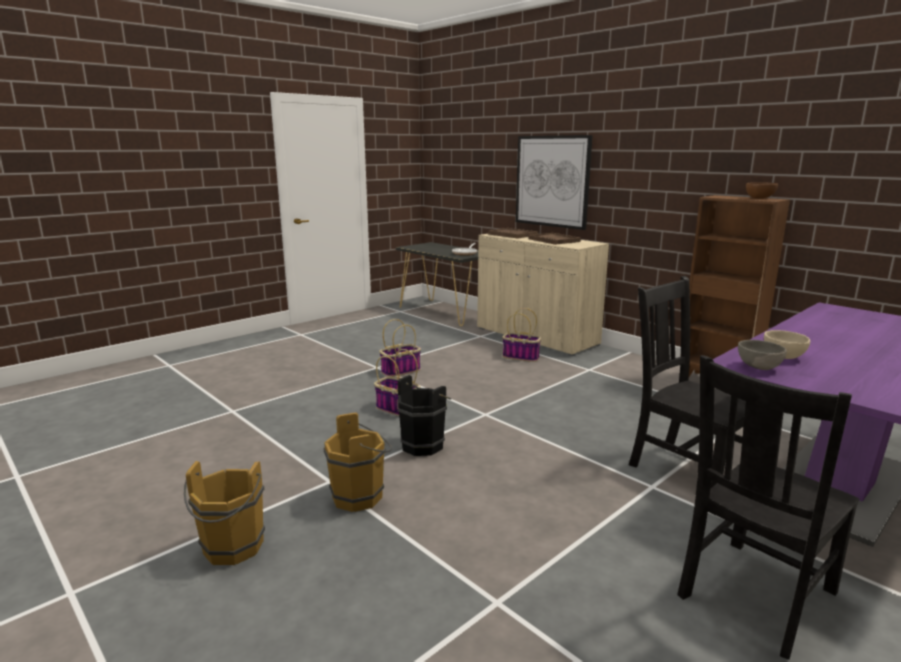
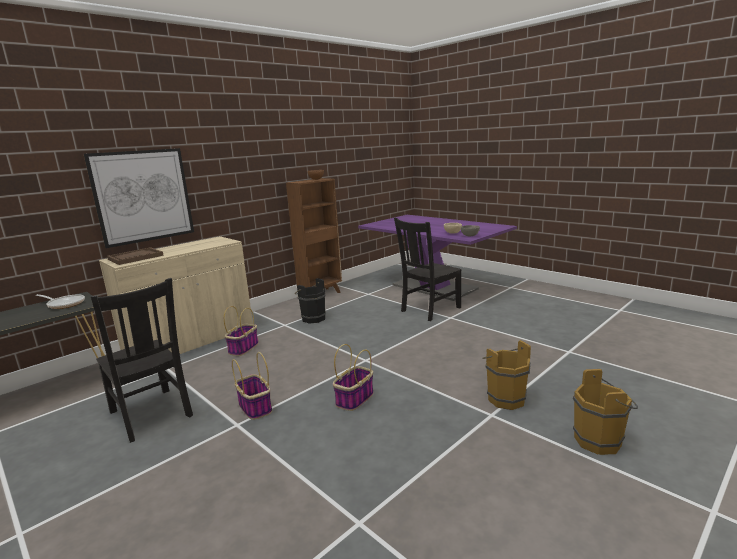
camera: 90 degrees left, 0 degrees up
black bucket [397,375,451,456] -> black bucket moved to [295,278,326,323]
brown tray [528,233,581,245] -> none
black chair [677,355,859,660] -> black chair moved to [91,278,193,443]

